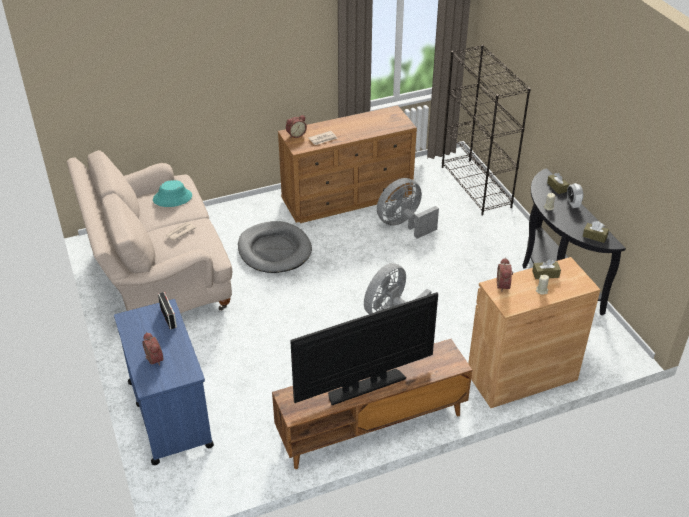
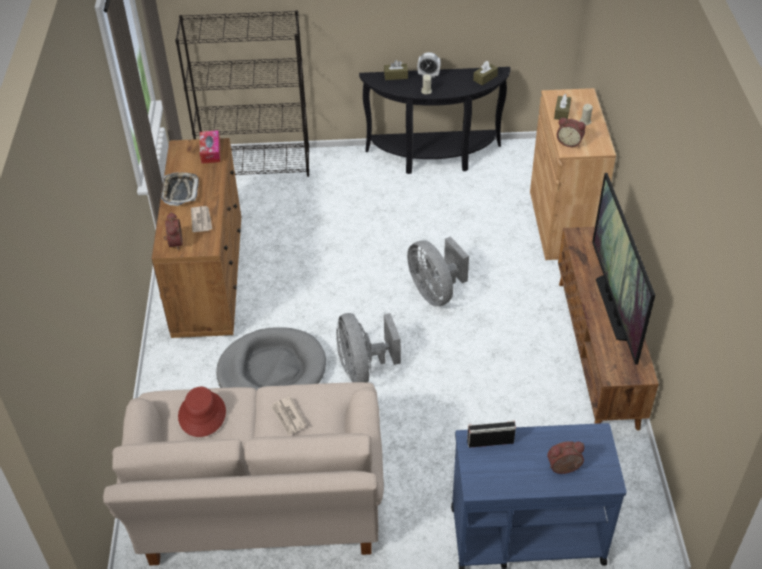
camera: 70 degrees left, 5 degrees up
turquoise hat [153,180,192,207] -> red hat [178,387,226,437]
grey fan [377,178,439,239] -> grey fan moved to [336,313,401,382]
none -> tray [161,172,199,206]
none -> tissue box [200,130,220,164]

